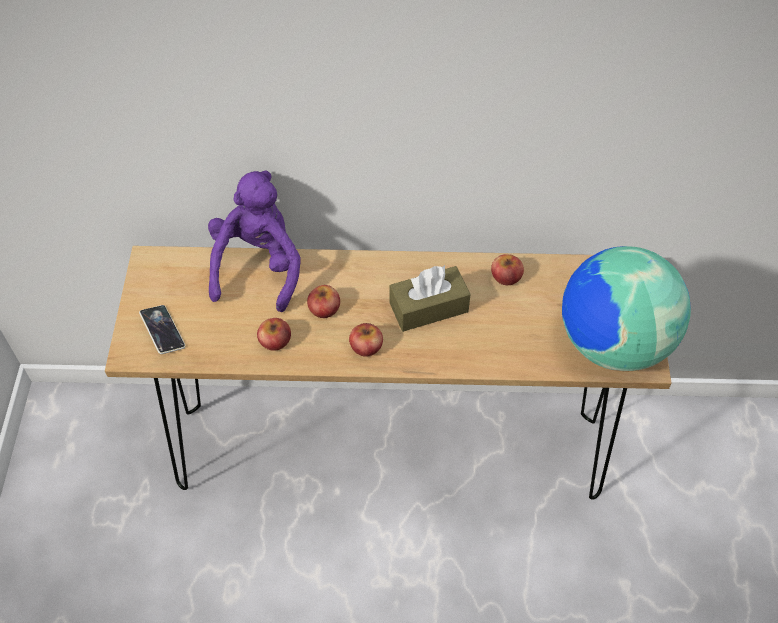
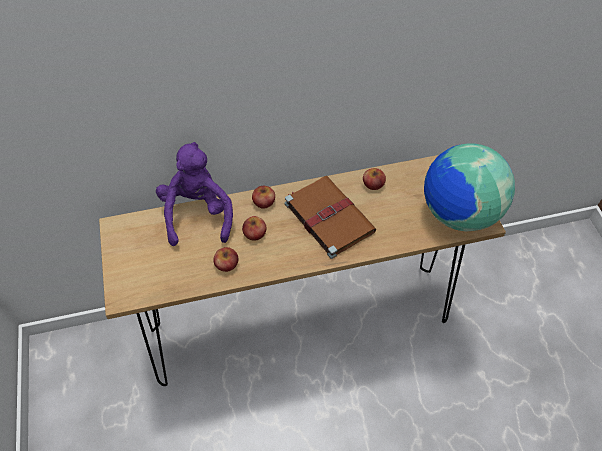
camera: 15 degrees left, 0 degrees up
phone [139,305,185,354] -> none
apple [349,323,383,357] -> apple moved to [252,186,275,209]
brown tissue box [390,265,471,332] -> brown book [285,176,376,259]

